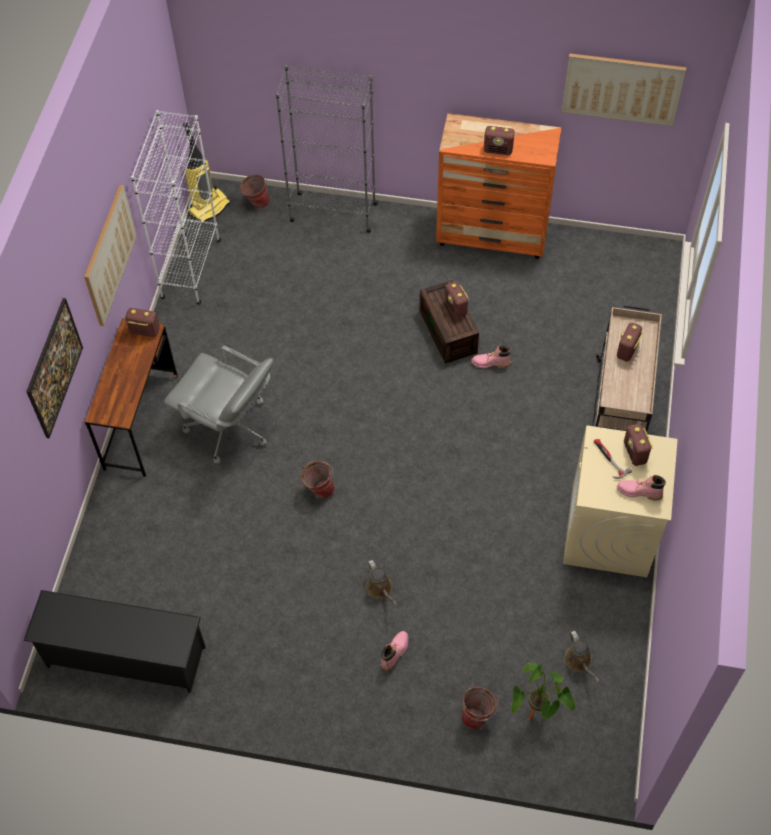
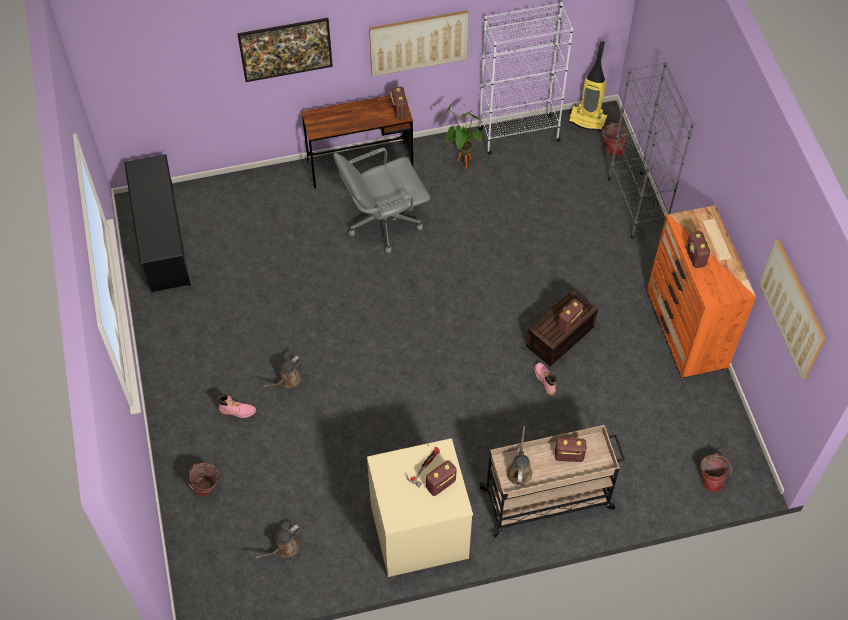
camera: 65 degrees right, 0 degrees up
grey office chair [164,346,273,464] -> grey office chair turned 60 degrees clockwise [333,148,430,253]
bucket [301,461,335,499] -> bucket moved to [700,453,732,492]
potted plant [511,662,575,721] -> potted plant moved to [438,105,482,169]
pink boot [617,475,666,501] -> none
none -> brown watering can [506,426,532,485]

